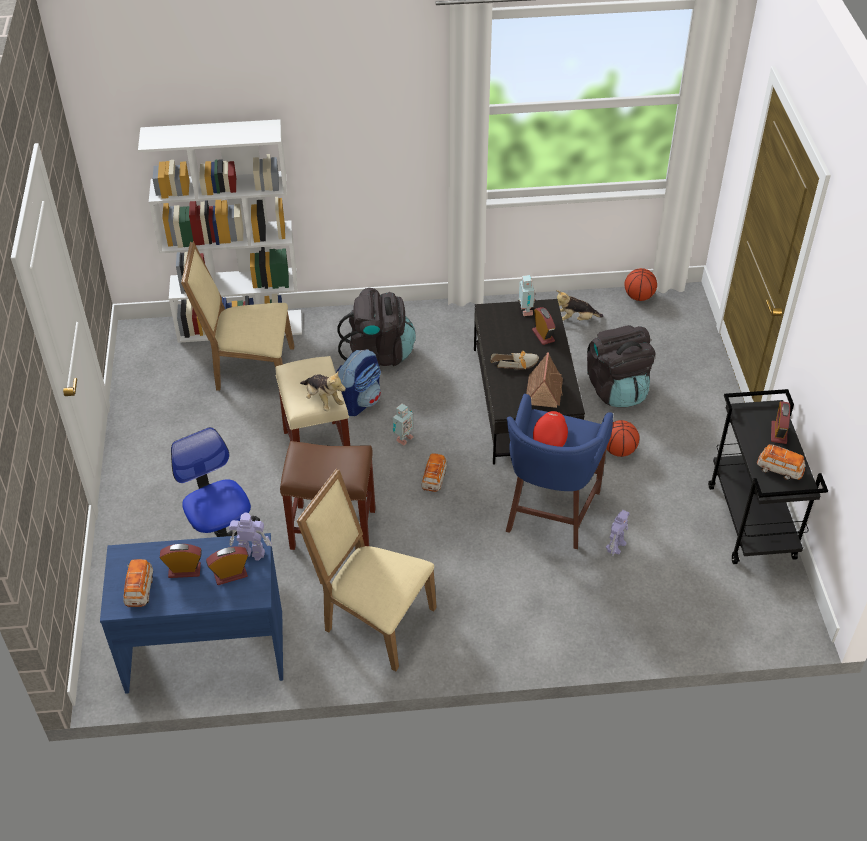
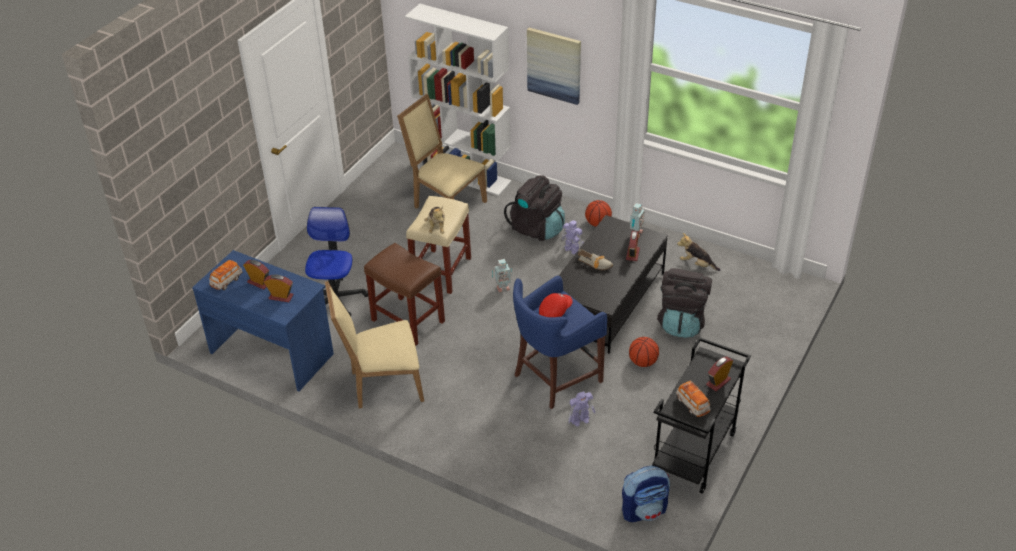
camera: 35 degrees right, 5 degrees down
toy robot [229,513,272,561] -> toy robot moved to [562,220,584,255]
beige chair [297,469,437,671] -> beige chair turned 75 degrees counterclockwise [325,280,424,408]
backpack [336,349,381,416] -> backpack moved to [622,466,670,522]
toy car [421,453,447,492] -> none
toy house [526,352,563,408] -> none
basketball [624,268,657,301] -> basketball moved to [585,200,612,227]
none -> picture [527,27,581,105]

